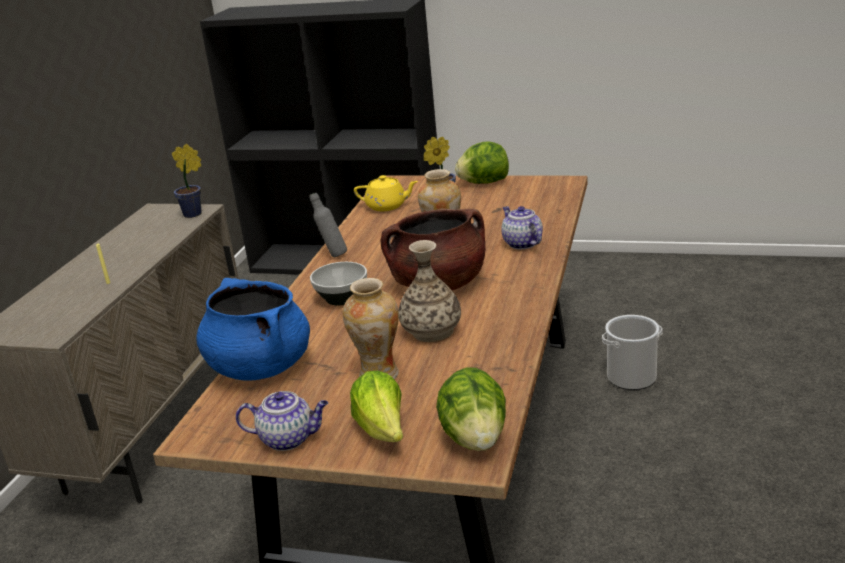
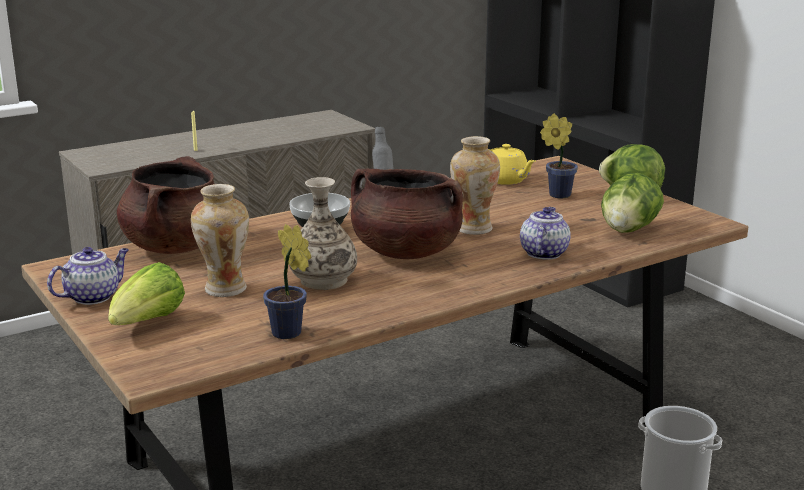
camera: 40 degrees right, 5 degrees down
potted plant [172,144,202,218] -> potted plant moved to [263,224,312,339]
blue cooking pot [196,278,310,381] -> brown cooking pot [117,156,214,254]
teapot [236,391,328,451] -> teapot turned 90 degrees counterclockwise [47,247,129,305]
lettuce [436,367,506,451] -> lettuce moved to [601,173,664,233]

